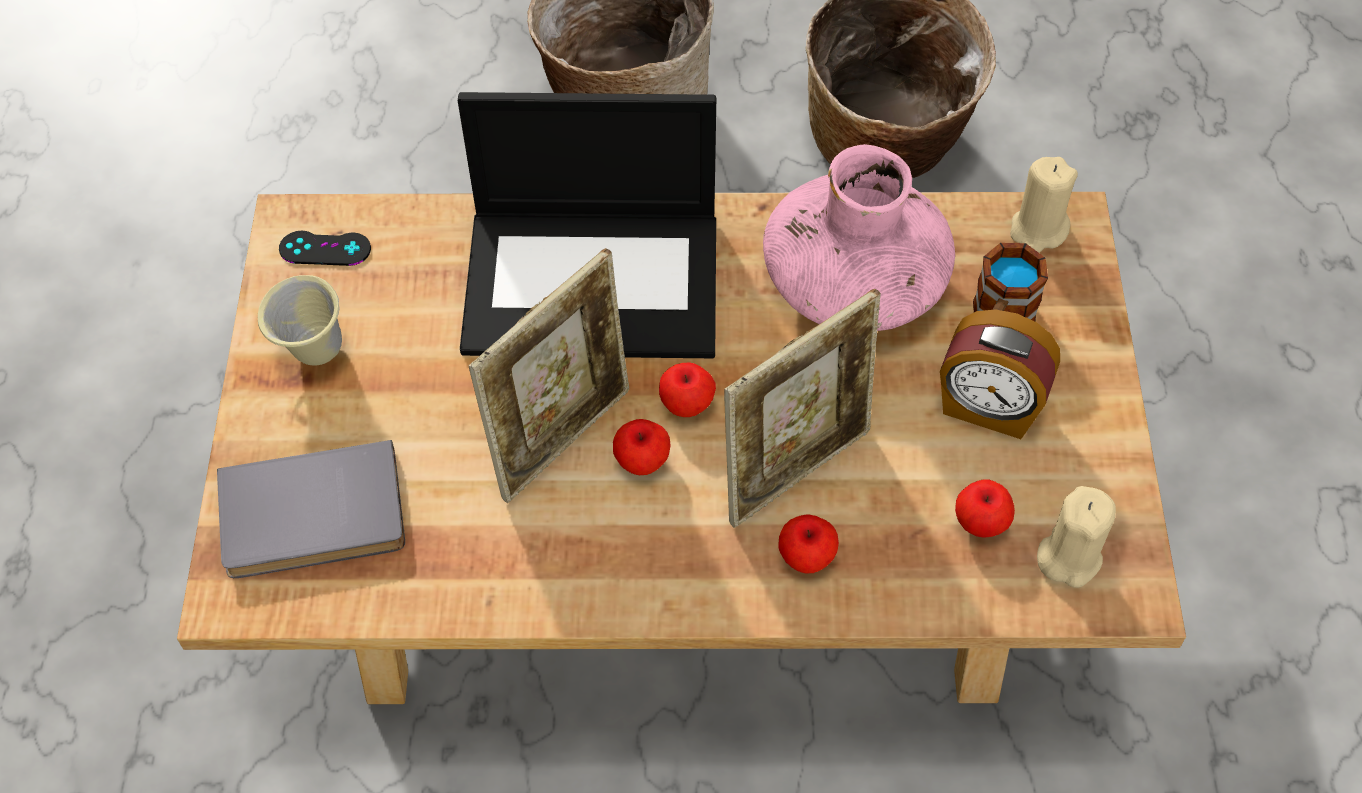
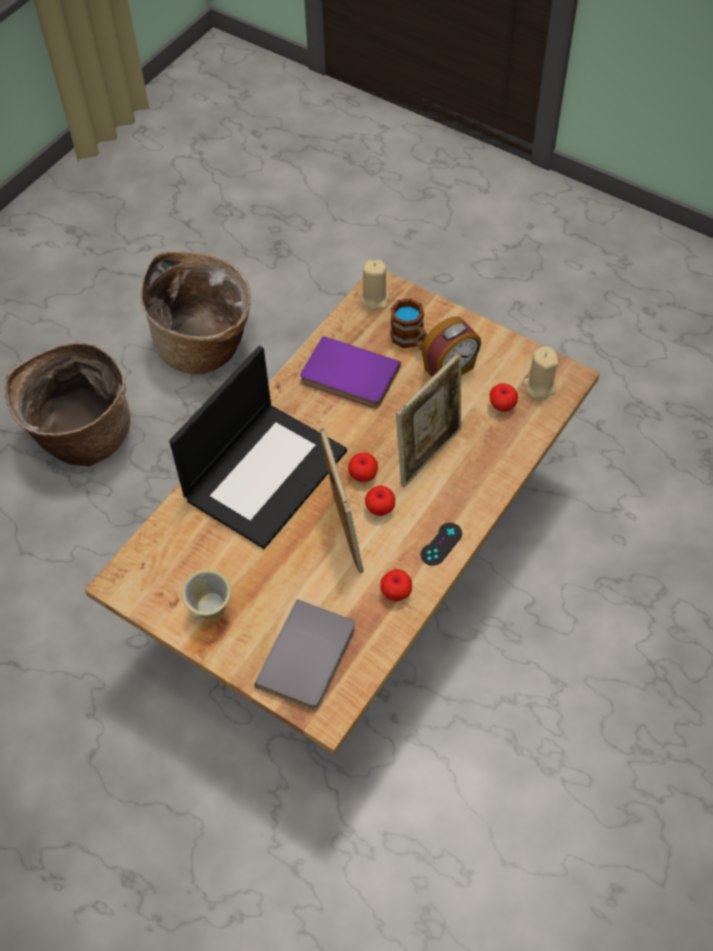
camera: 55 degrees left, 0 degrees up
black game controller [279,231,371,266] -> black game controller moved to [421,523,462,566]
picture frame [724,289,881,528] -> picture frame turned 45 degrees clockwise [396,353,462,487]
pink vase [763,144,955,331] -> purple book [300,336,401,408]
apple [778,515,839,573] -> apple moved to [380,569,412,601]

